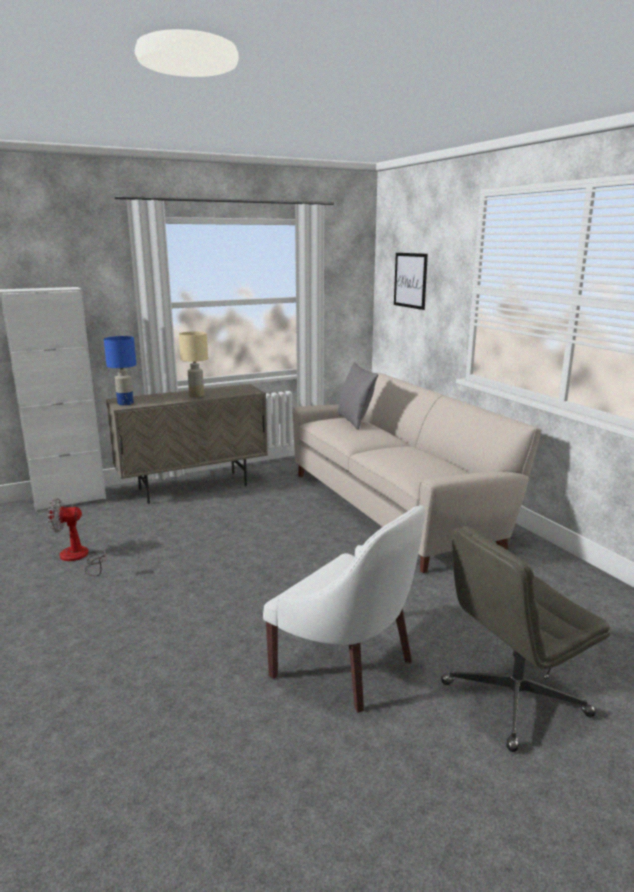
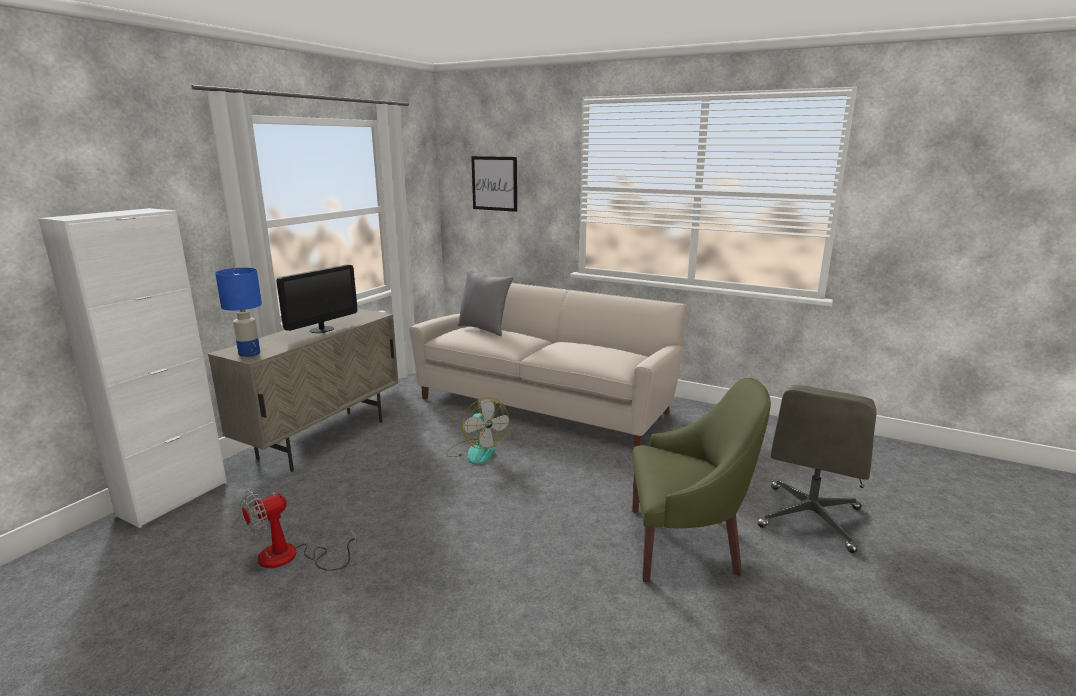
camera: 35 degrees left, 0 degrees up
beige table lamp [179,331,208,397] -> monitor [277,264,357,333]
white armchair [263,505,425,713] -> green armchair [632,378,771,582]
none -> fan [446,397,509,465]

